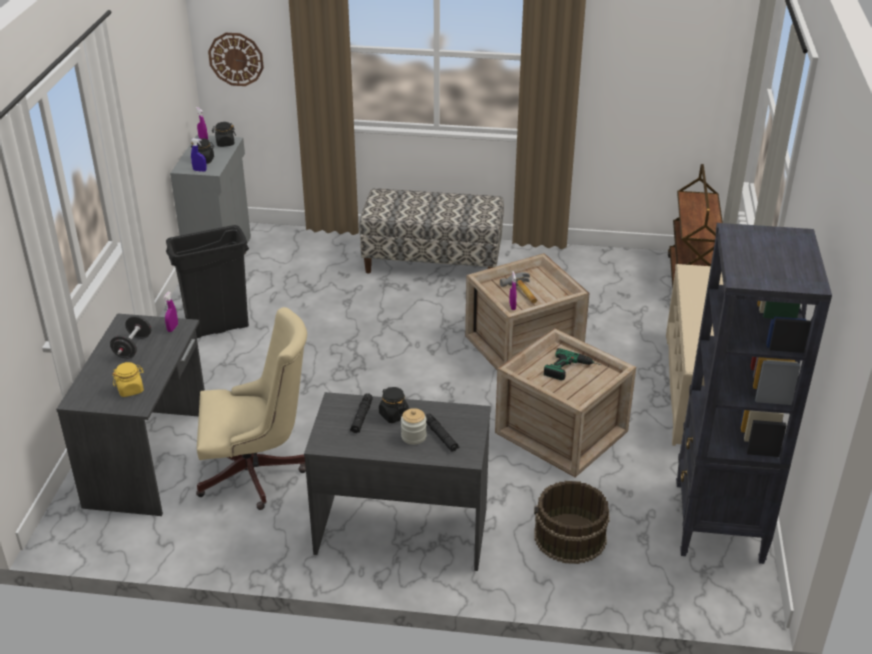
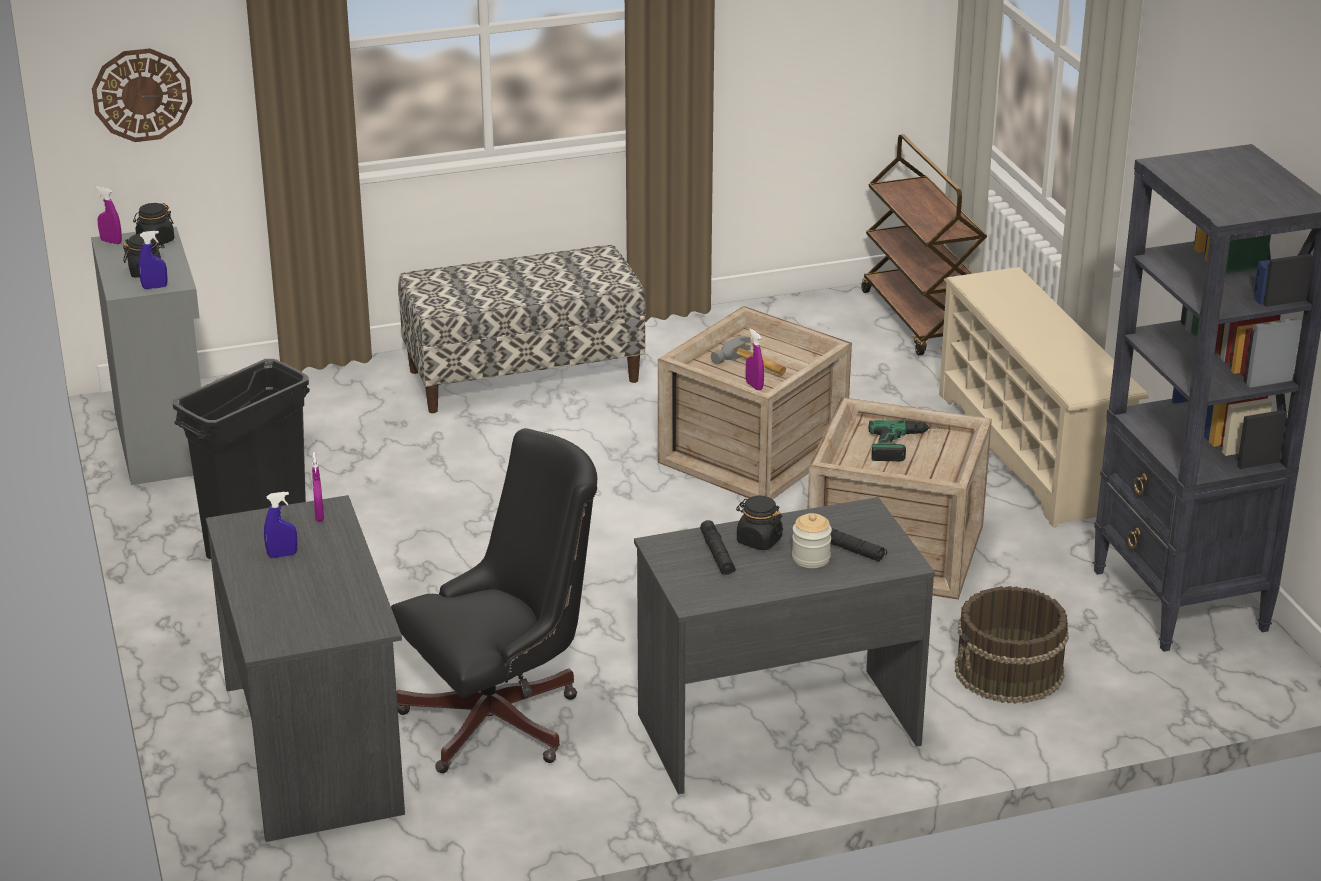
camera: 25 degrees left, 5 degrees down
black dumbbell [110,315,151,359] -> blue spray bottle [264,492,297,558]
yellow jar [112,362,144,397] -> none
beige office chair [196,307,307,510] -> black office chair [391,428,597,773]

